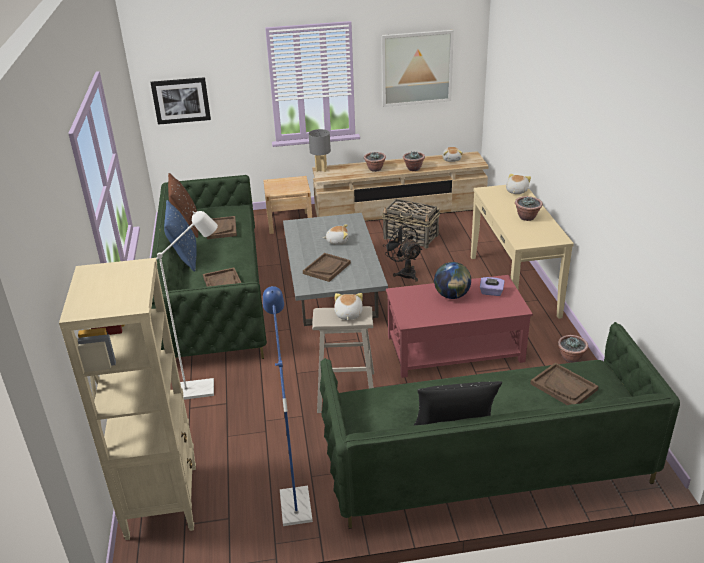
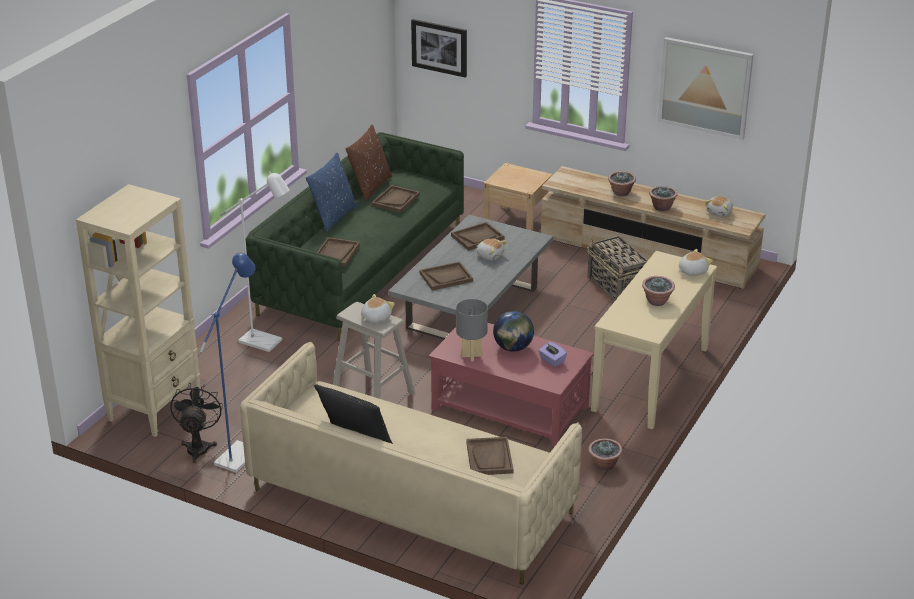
camera: 35 degrees right, 0 degrees up
grey table lamp [308,129,331,172] -> grey table lamp moved to [456,299,488,362]
green sofa [320,322,680,529] -> beige sofa [240,342,582,585]
black fan [384,224,422,282] -> black fan moved to [170,383,223,463]
none -> brown tray [451,222,504,251]

